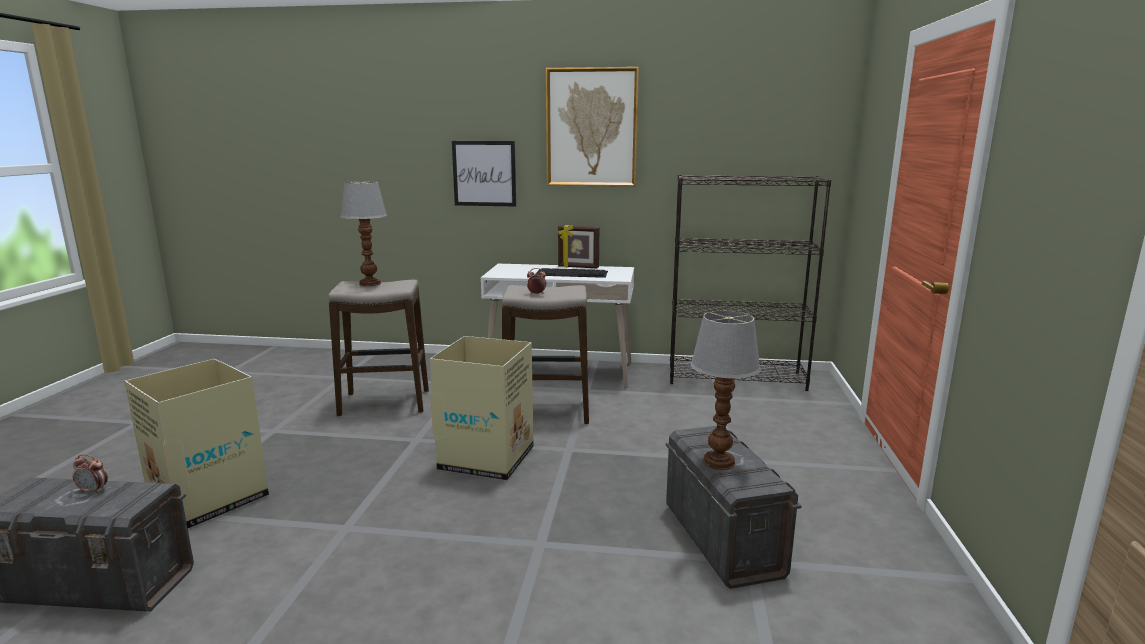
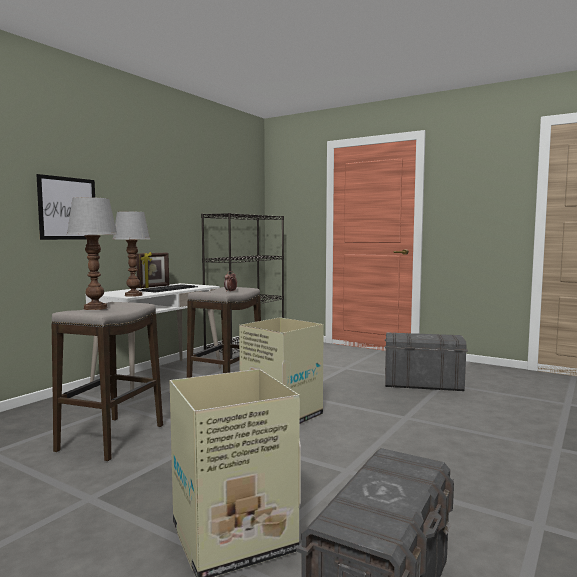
camera: 65 degrees left, 10 degrees down
alarm clock [73,454,108,494] -> none
picture [546,67,639,187] -> none
table lamp [690,311,761,470] -> table lamp moved to [113,211,150,297]

